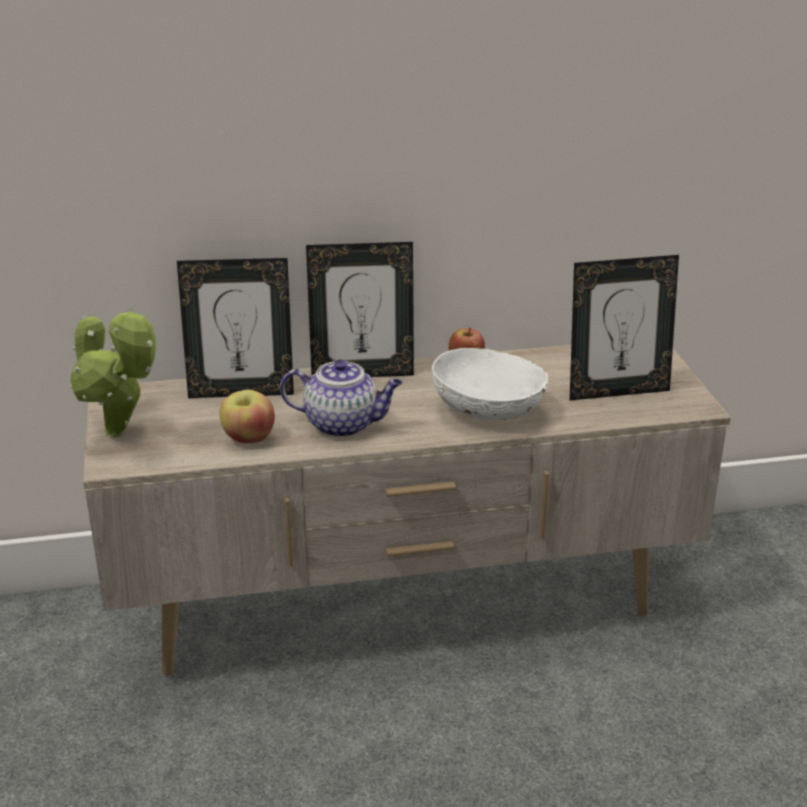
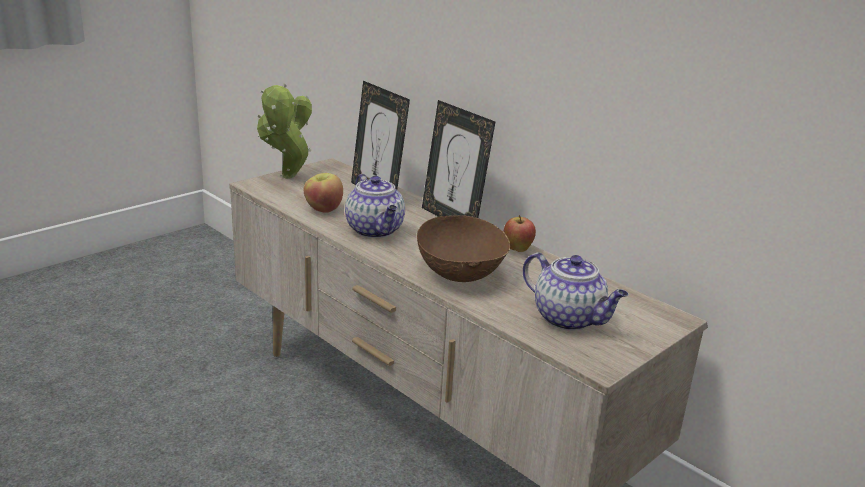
camera: 55 degrees right, 5 degrees down
white bowl [432,348,548,420] -> brown bowl [417,214,510,282]
picture frame [570,255,679,400] -> teapot [523,252,628,331]

